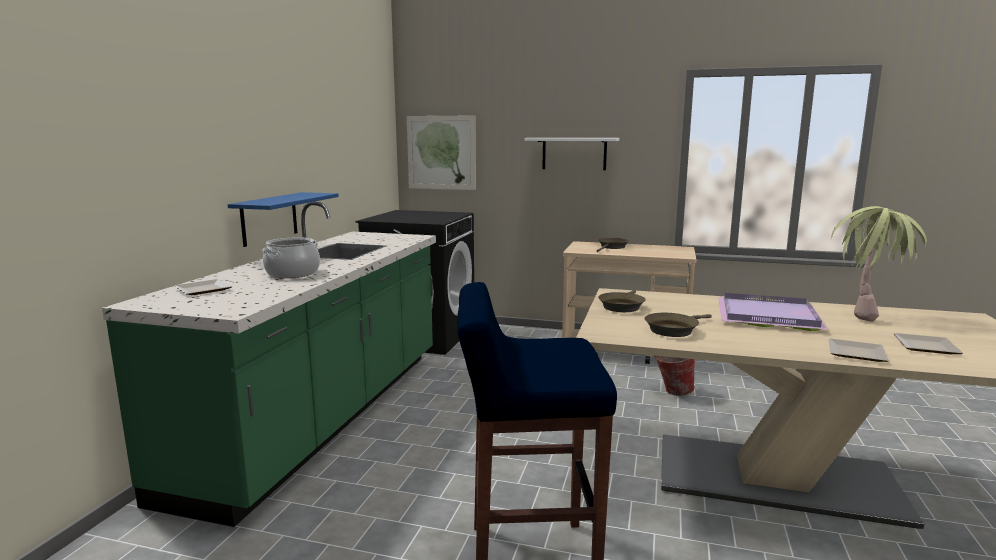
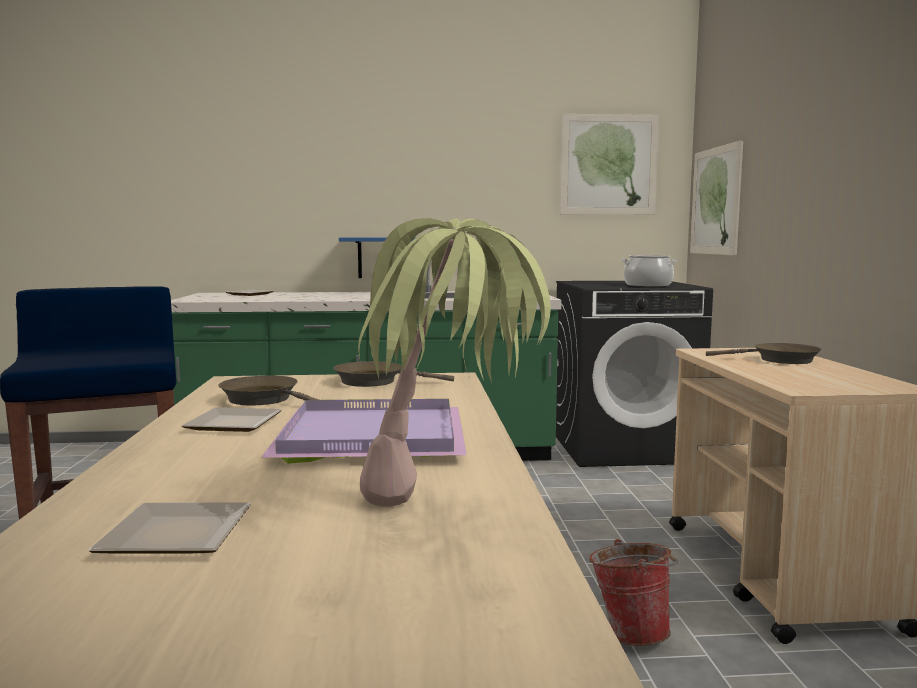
camera: 70 degrees right, 5 degrees down
cooking pot [262,237,320,278] -> cooking pot moved to [622,255,677,287]
white shelf [524,138,619,170] -> none
plate [829,338,889,362] -> plate moved to [182,407,282,432]
none -> picture [560,114,659,215]

